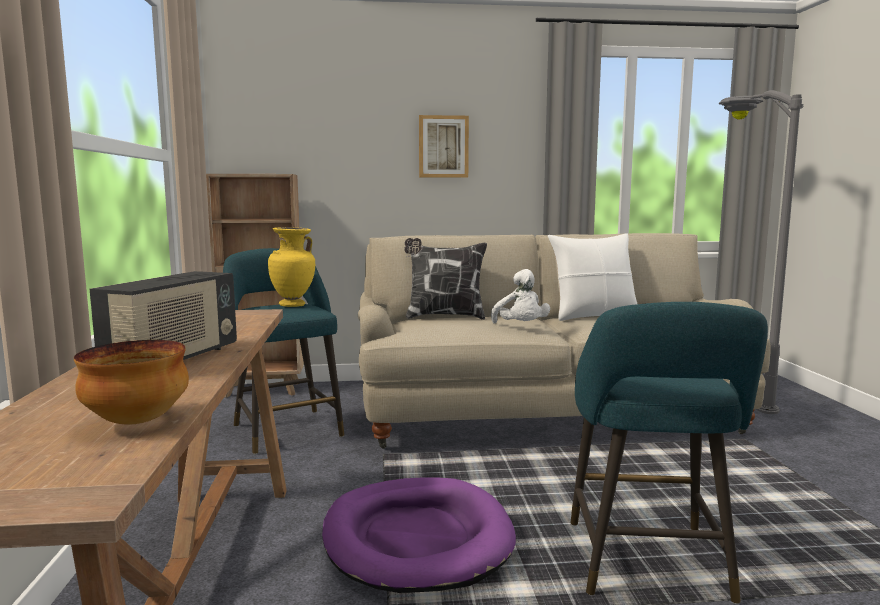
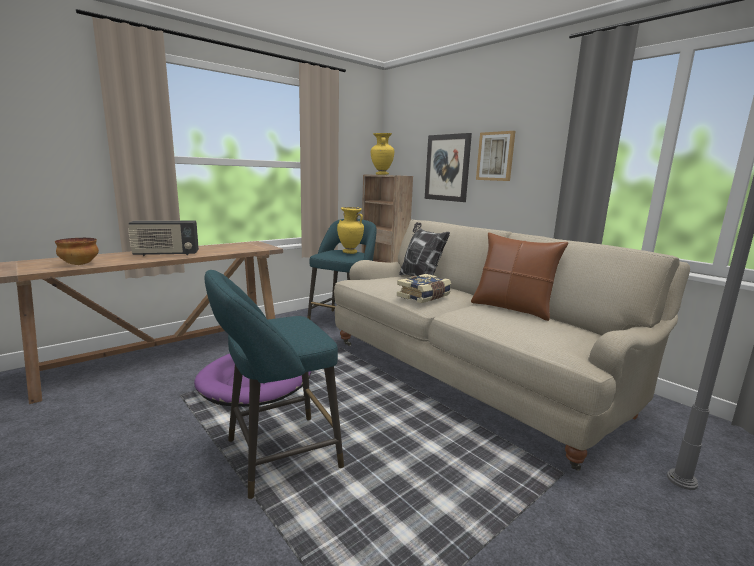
camera: 55 degrees right, 5 degrees up
white plush toy [491,269,550,324] -> book [397,274,451,303]
white pillow [548,233,637,321] -> brown pillow [471,232,568,321]
none -> yellow vase [371,133,394,175]
none -> picture [425,133,472,202]

